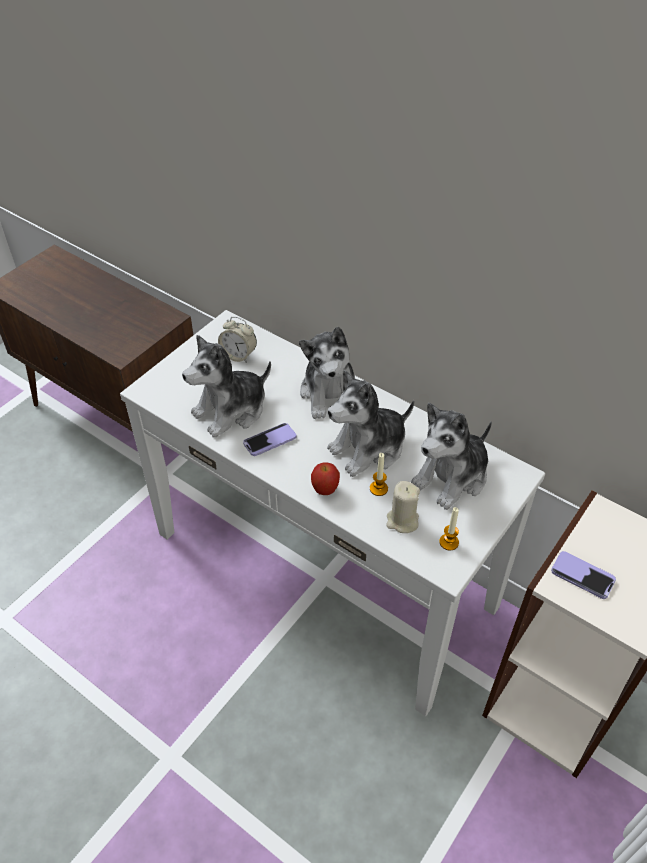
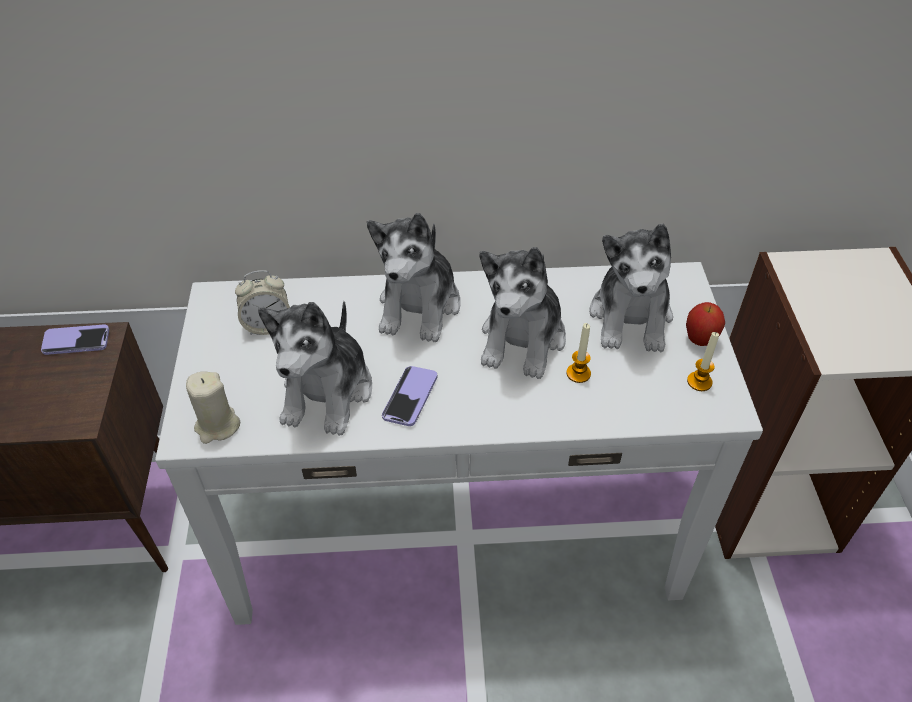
camera: 40 degrees left, 0 degrees up
plush toy [299,327,355,419] -> plush toy turned 60 degrees clockwise [367,213,461,342]
apple [311,463,340,495] -> apple moved to [686,302,725,346]
beige candle [386,481,420,533] -> beige candle moved to [186,371,240,444]
phone [551,551,616,599] -> phone moved to [41,324,109,355]

